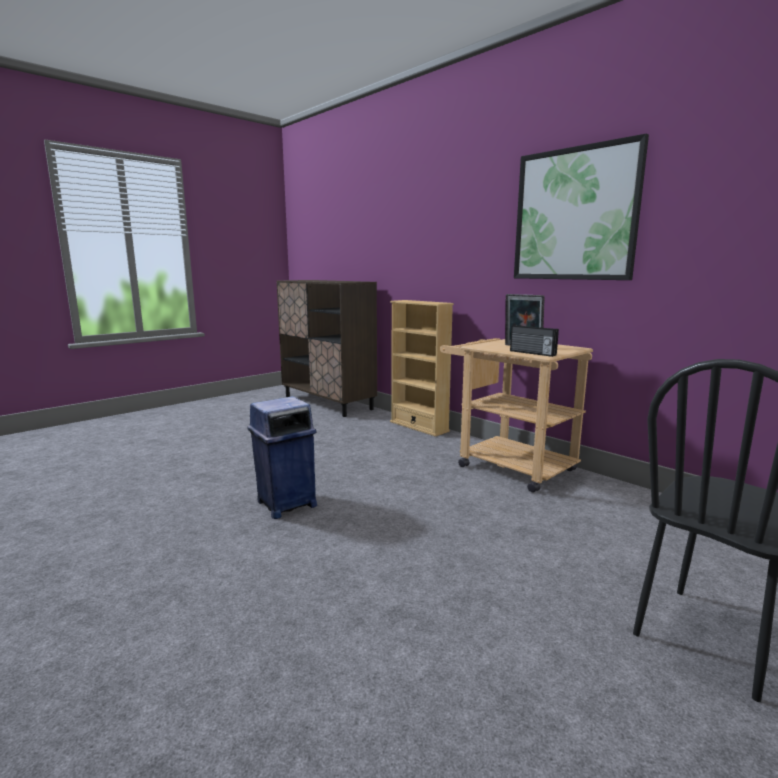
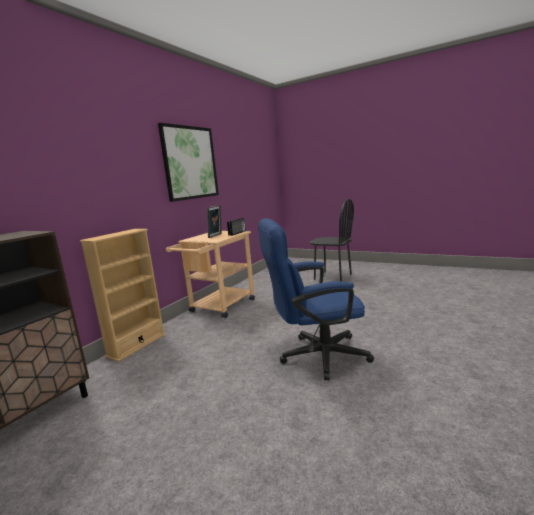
camera: 105 degrees left, 0 degrees up
blue trash can [247,396,317,519] -> blue office chair [258,218,374,380]

